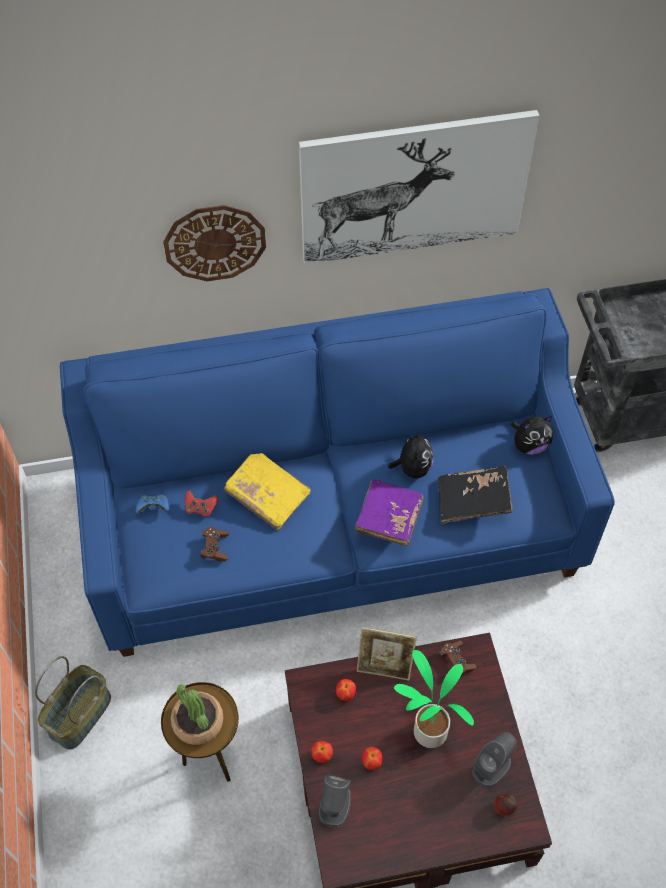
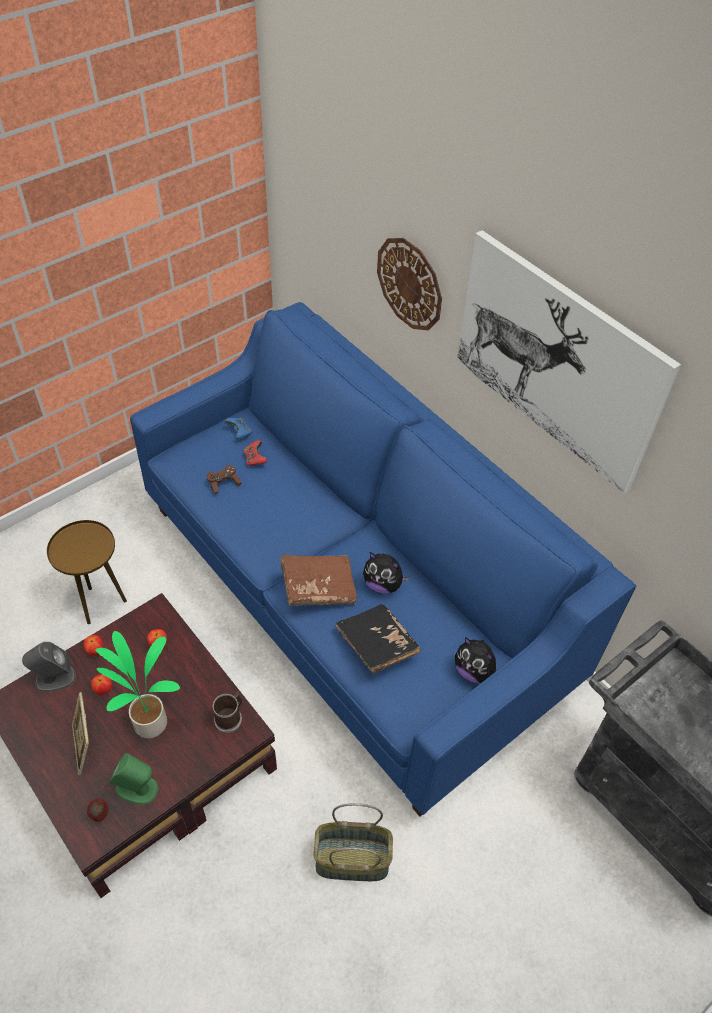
camera: 60 degrees right, 5 degrees down
basket [35,656,111,750] -> basket moved to [313,803,393,881]
potted plant [171,684,224,745] -> none
yellow book [224,453,311,530] -> none
purple book [355,479,424,546] -> brown book [280,555,357,606]
picture frame [357,627,417,681] -> picture frame moved to [72,692,89,775]
plush toy [388,429,433,478] -> plush toy turned 45 degrees clockwise [363,552,410,594]
brown game controller [439,641,476,674] -> mug [212,691,242,733]
grey speaker [472,732,516,787] -> green speaker [109,753,158,805]

